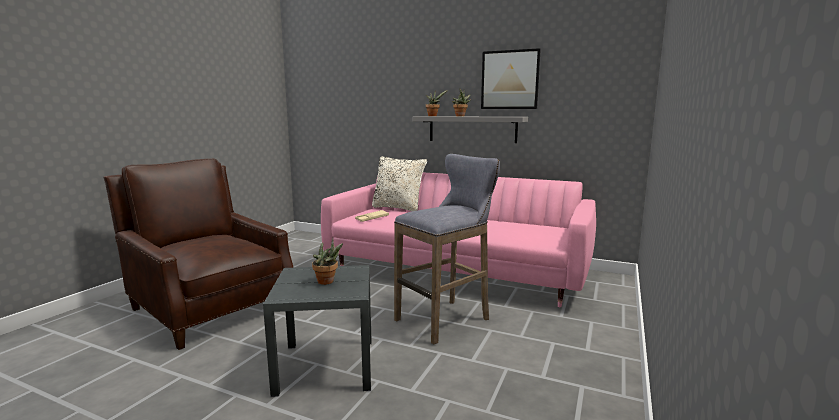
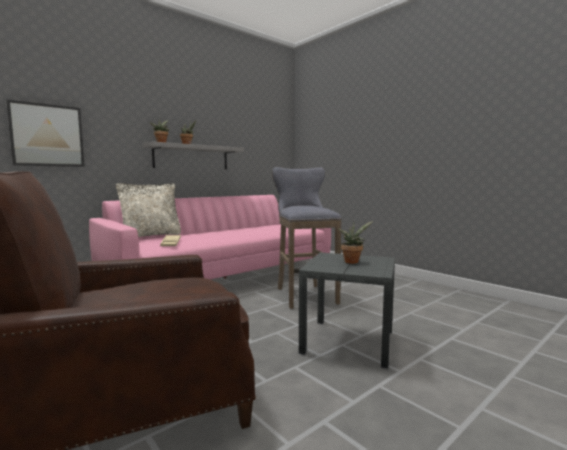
camera: 65 degrees left, 5 degrees down
picture [481,48,541,109] -> picture moved to [6,99,85,167]

